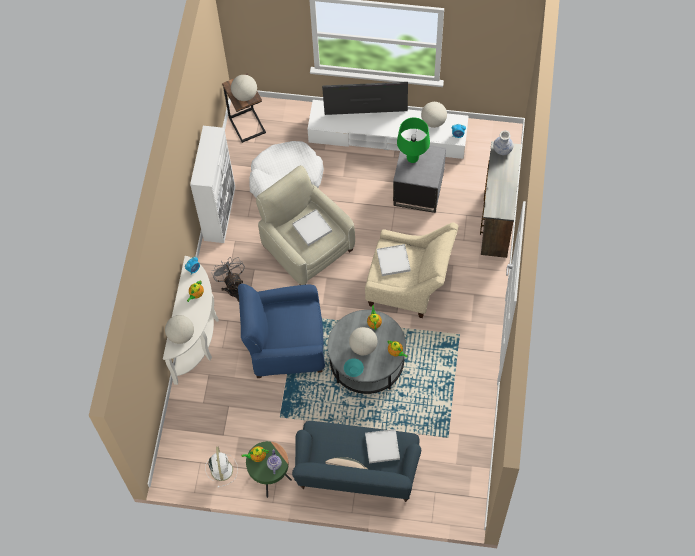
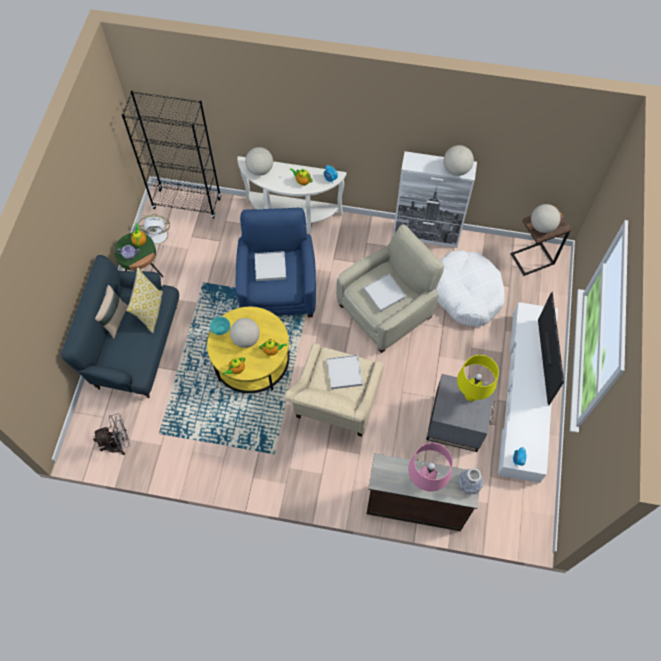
camera: 90 degrees right, 0 degrees up
grey fan [211,257,245,302] -> grey fan moved to [93,413,130,455]
grey coffee table [328,310,406,394] -> yellow coffee table [207,307,289,393]
white tray [365,429,400,463] -> white tray moved to [255,251,286,281]
green table lamp [397,117,430,163] -> yellow table lamp [457,355,499,401]
globe [421,102,447,128] -> globe moved to [443,145,474,176]
none -> black bookcase [122,91,221,219]
none -> pillow [127,267,163,333]
none -> pink table lamp [408,443,453,492]

